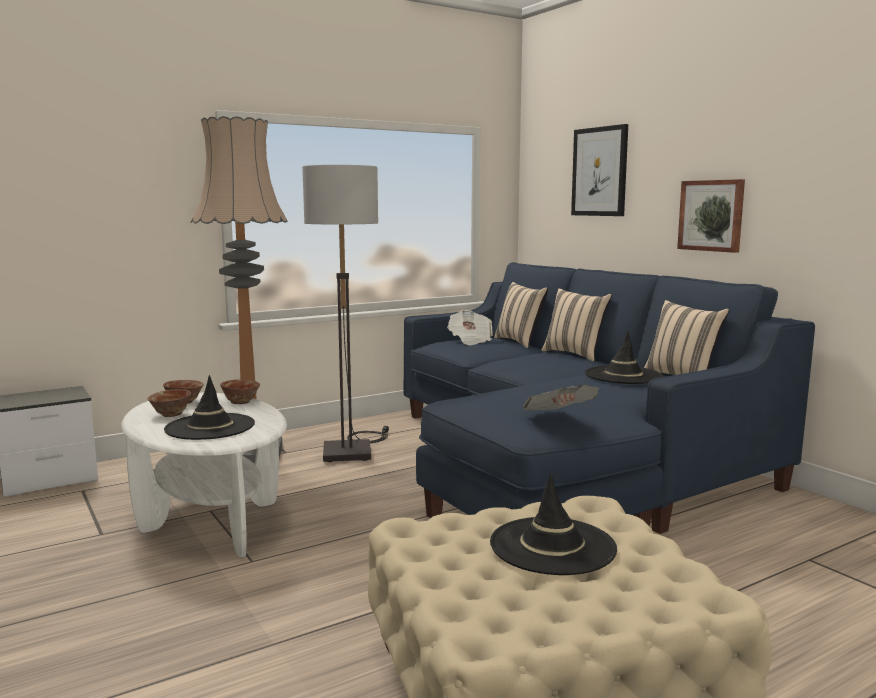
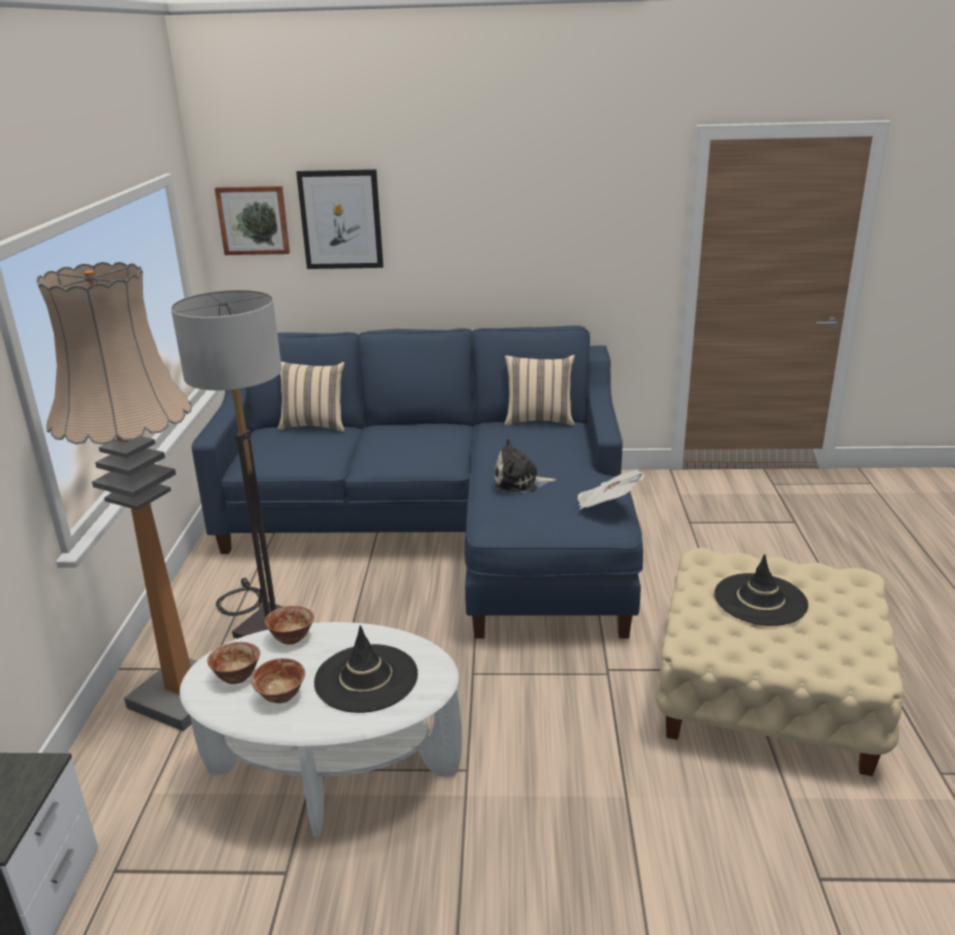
camera: 55 degrees left, 15 degrees up
newspaper [447,310,493,345] -> none
beige pillow [542,288,612,362] -> none
black hat [585,331,663,384] -> none
picture [677,179,745,253] -> picture moved to [215,186,290,255]
none -> plush toy [495,438,556,493]

